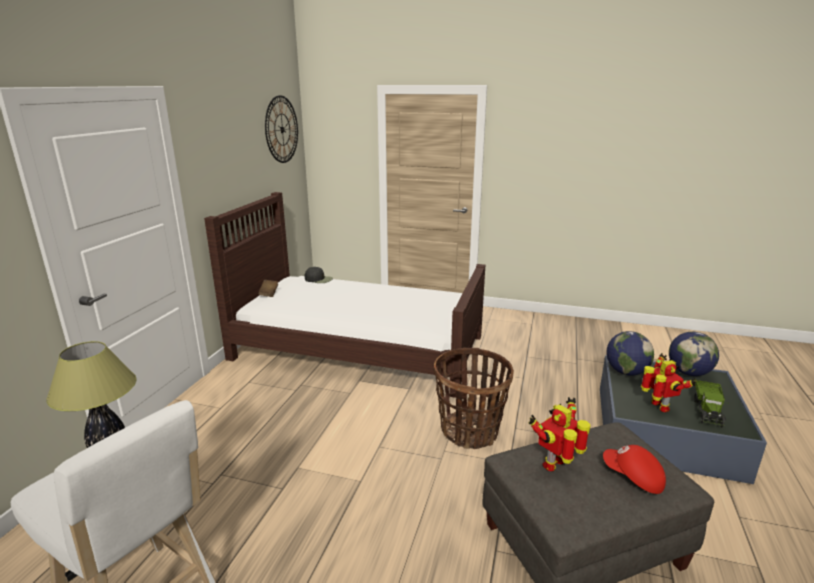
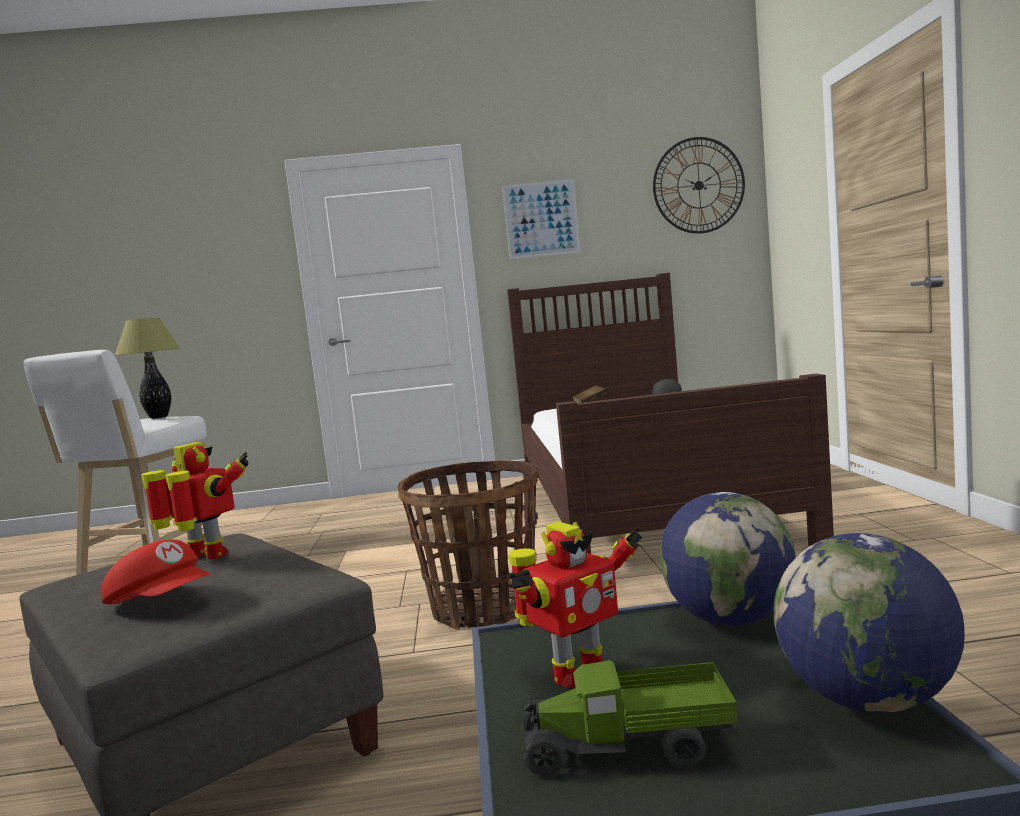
camera: 70 degrees right, 15 degrees down
red cap [603,445,666,494] -> red cap turned 105 degrees clockwise [101,539,210,605]
none -> picture [502,179,580,259]

